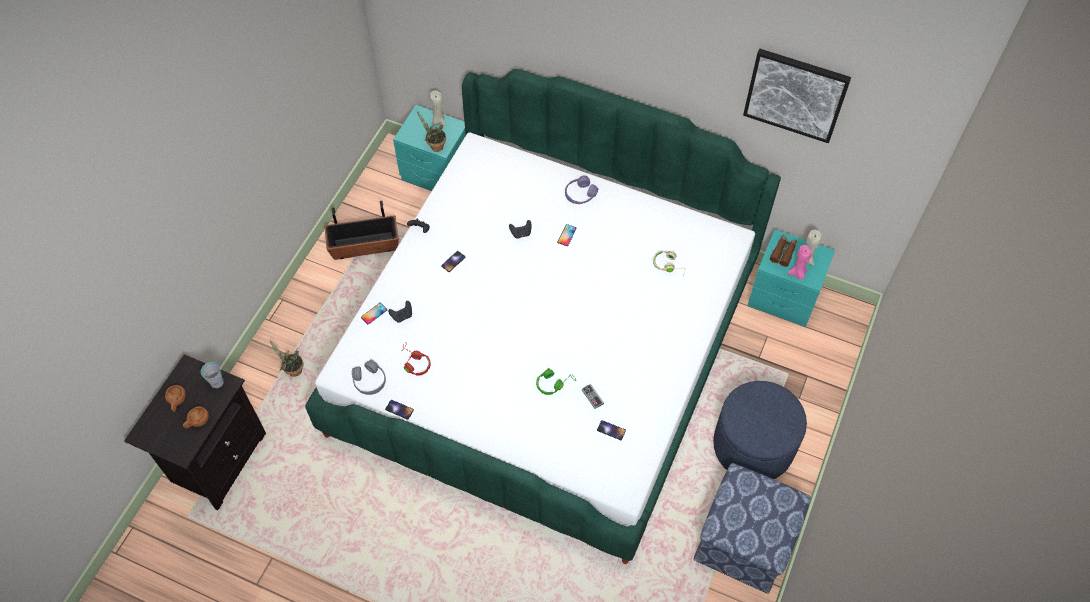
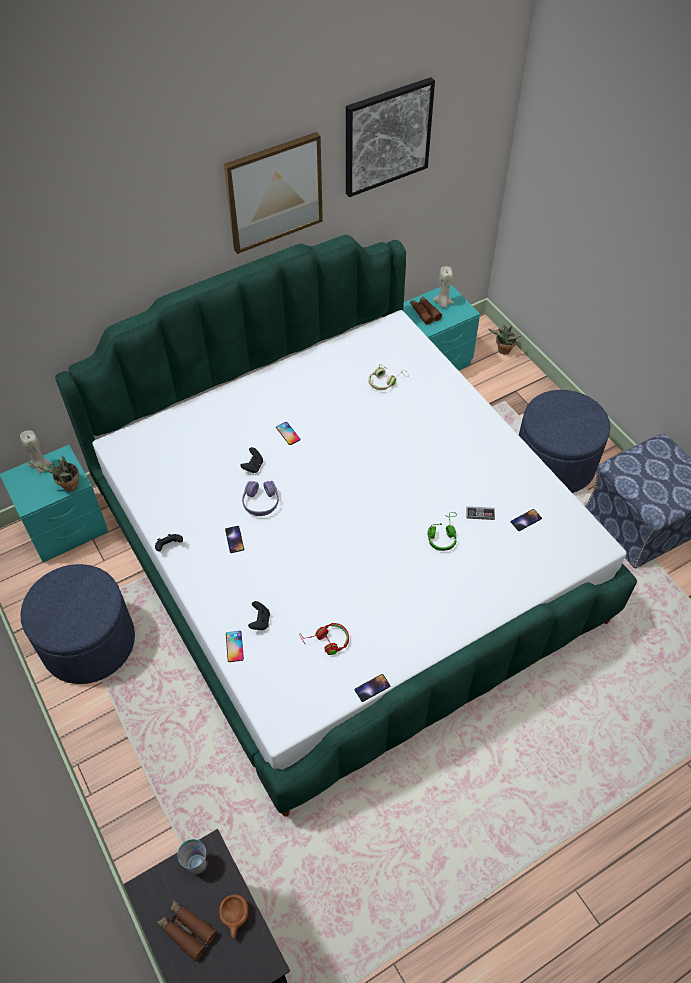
camera: 55 degrees left, 5 degrees down
brown cup [165,385,186,412] -> brown binoculars [157,900,217,961]
potted plant [270,340,303,377] -> potted plant moved to [488,325,521,355]
planter [324,201,399,260] -> blue ottoman [20,564,135,684]
grey headphones [352,360,386,395] -> none
purple headphones [565,175,598,204] -> purple headphones moved to [242,481,279,516]
pink candle [787,245,811,280] -> none
none -> picture [224,132,323,254]

